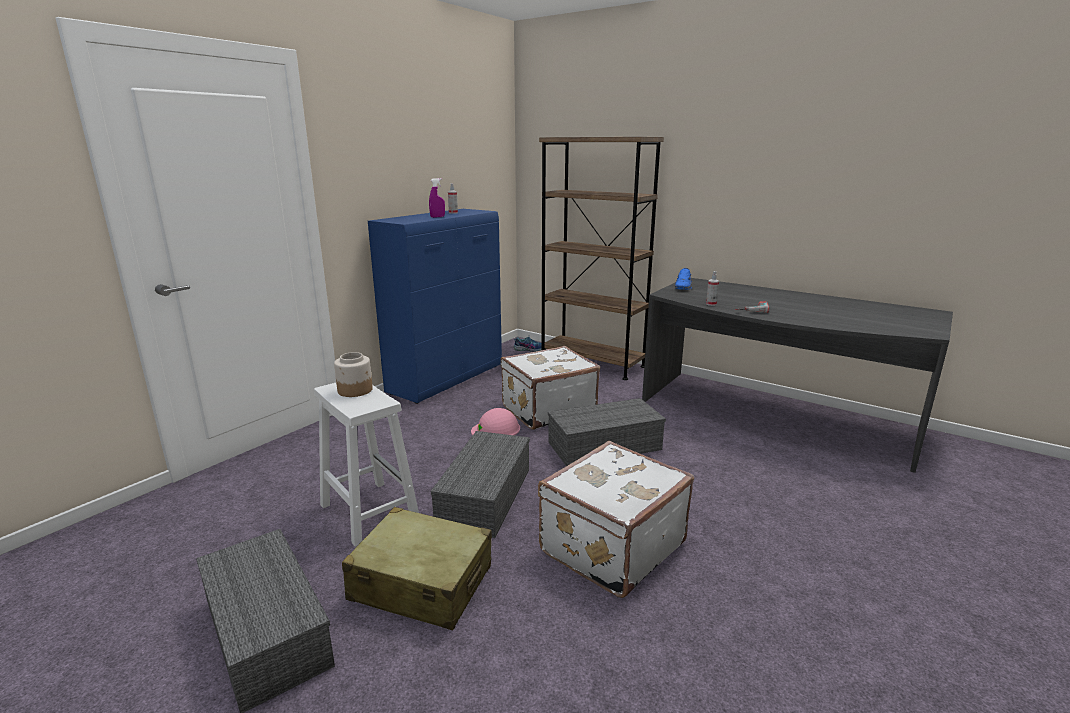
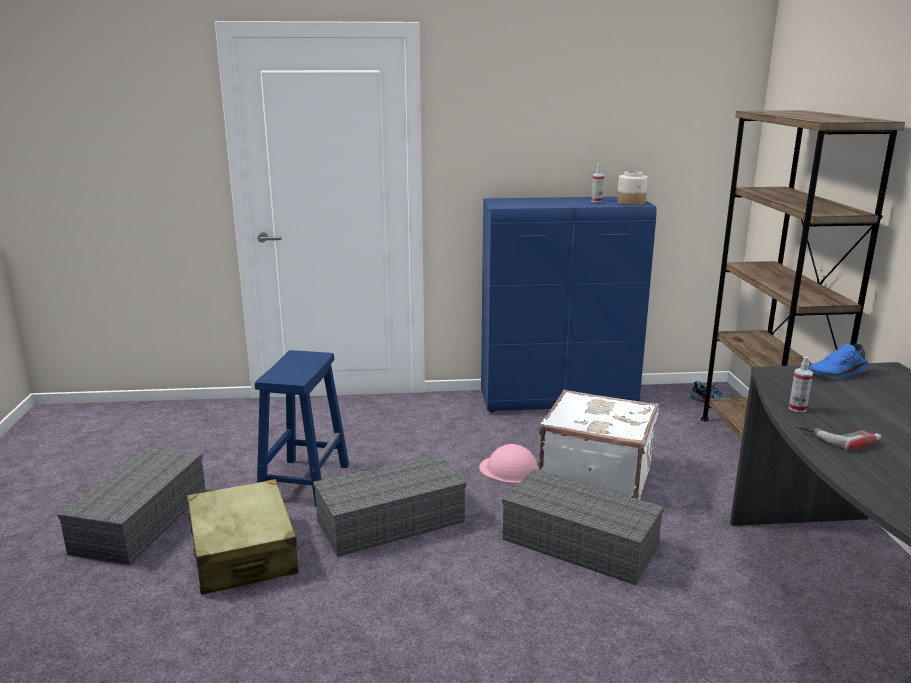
camera: 50 degrees right, 0 degrees up
white stool [314,383,419,547] -> blue stool [255,350,349,507]
jar [334,352,373,397] -> jar moved to [617,171,648,205]
purple spray bottle [429,178,445,218] -> none
white suitcase [538,441,694,598] -> none

